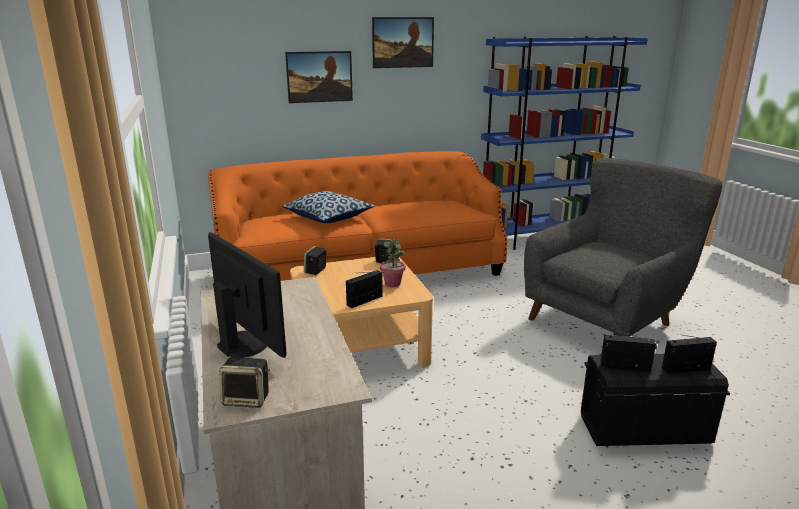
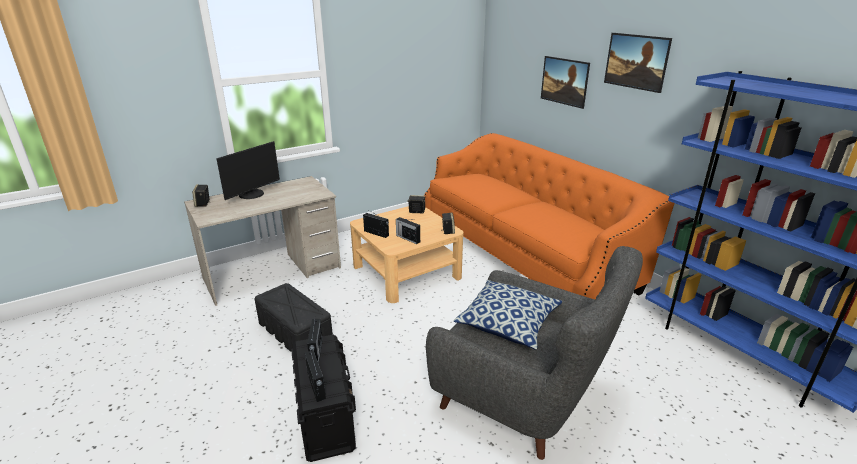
camera: 75 degrees right, 5 degrees up
pillow [282,191,375,223] -> pillow moved to [453,280,562,350]
potted plant [380,238,406,287] -> radio [396,217,420,244]
none -> black storage box [254,283,333,351]

